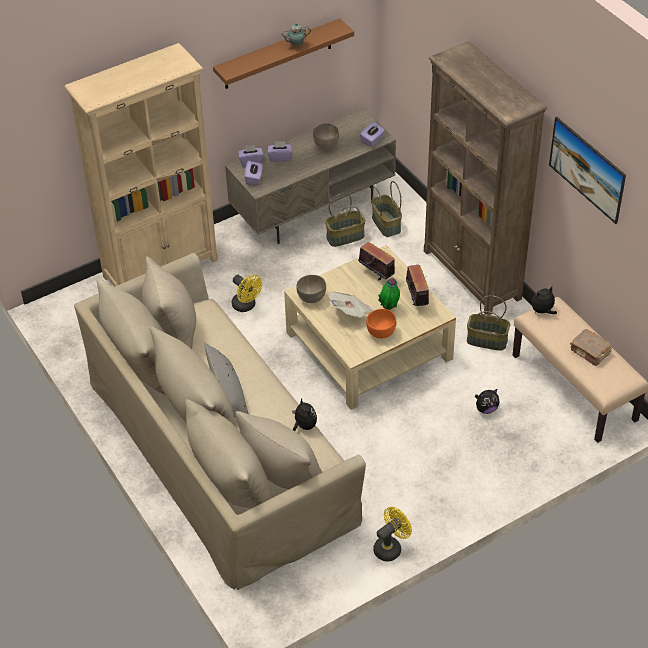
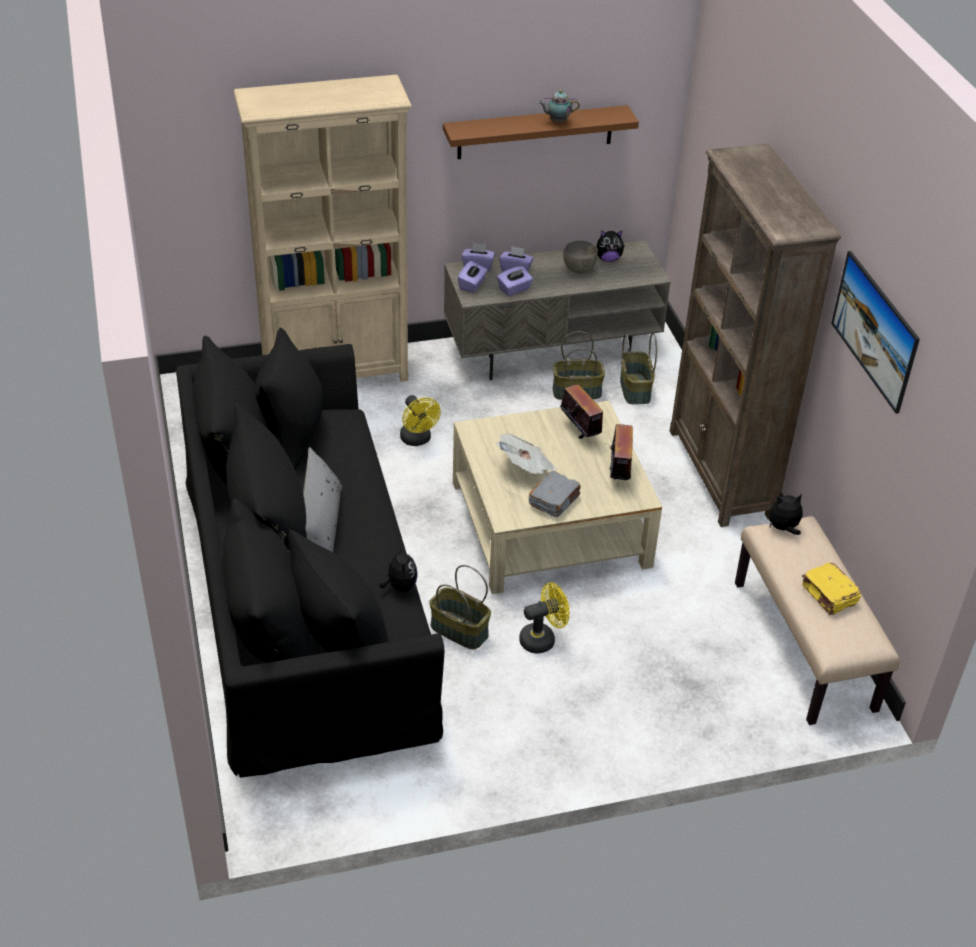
camera: 15 degrees right, 5 degrees down
beige sofa [74,253,366,590] -> black sofa [176,327,444,777]
grey bowl [296,275,326,303] -> none
purple tissue box [360,122,385,147] -> purple tissue box moved to [497,266,533,296]
orange bowl [366,309,396,339] -> grey book [528,471,581,517]
yellow fan [373,507,412,561] -> yellow fan moved to [519,582,569,654]
potted plant [378,277,400,310] -> none
basket [467,295,510,350] -> basket moved to [429,565,491,649]
plush toy [475,389,500,414] -> plush toy moved to [596,231,625,262]
brown book [570,329,612,366] -> yellow book [802,562,861,615]

